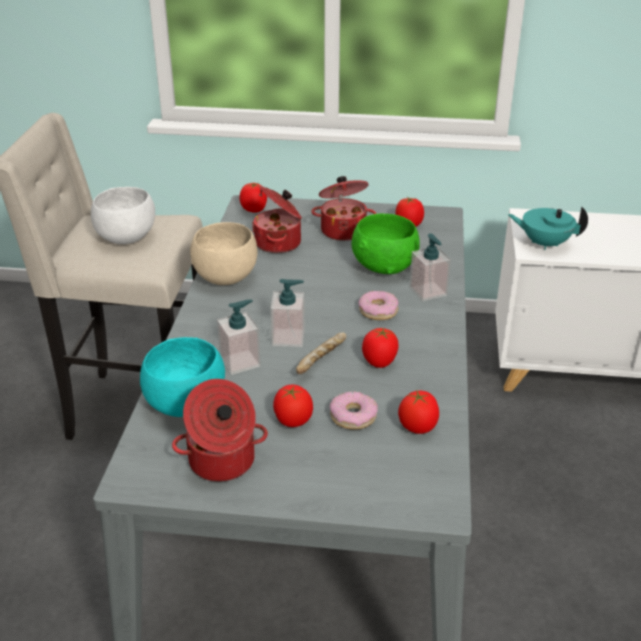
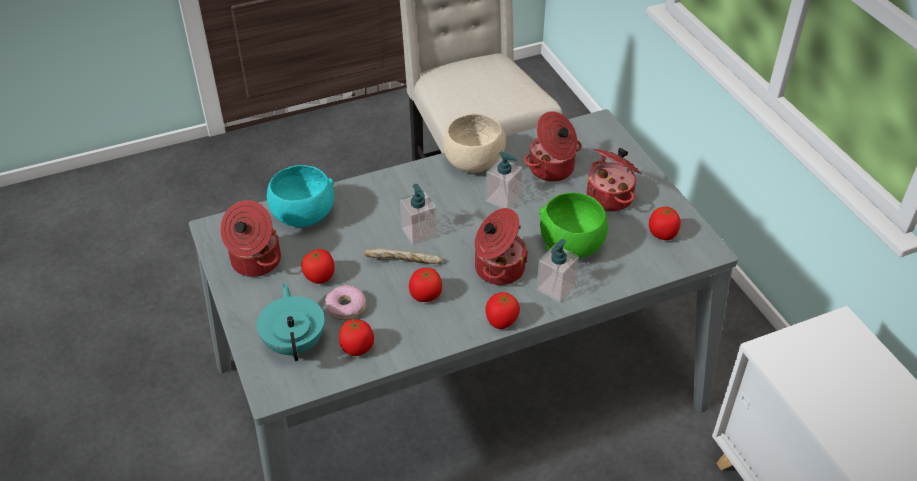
camera: 60 degrees right, 10 degrees up
white bowl [91,187,155,244] -> none
soap dispenser [217,299,261,375] -> soap dispenser moved to [486,151,523,209]
tomato [240,183,267,213] -> tomato moved to [486,292,520,329]
donut [358,291,398,320] -> cooking pot [475,208,528,285]
turquoise teapot [508,206,588,250] -> turquoise teapot moved to [257,283,325,361]

